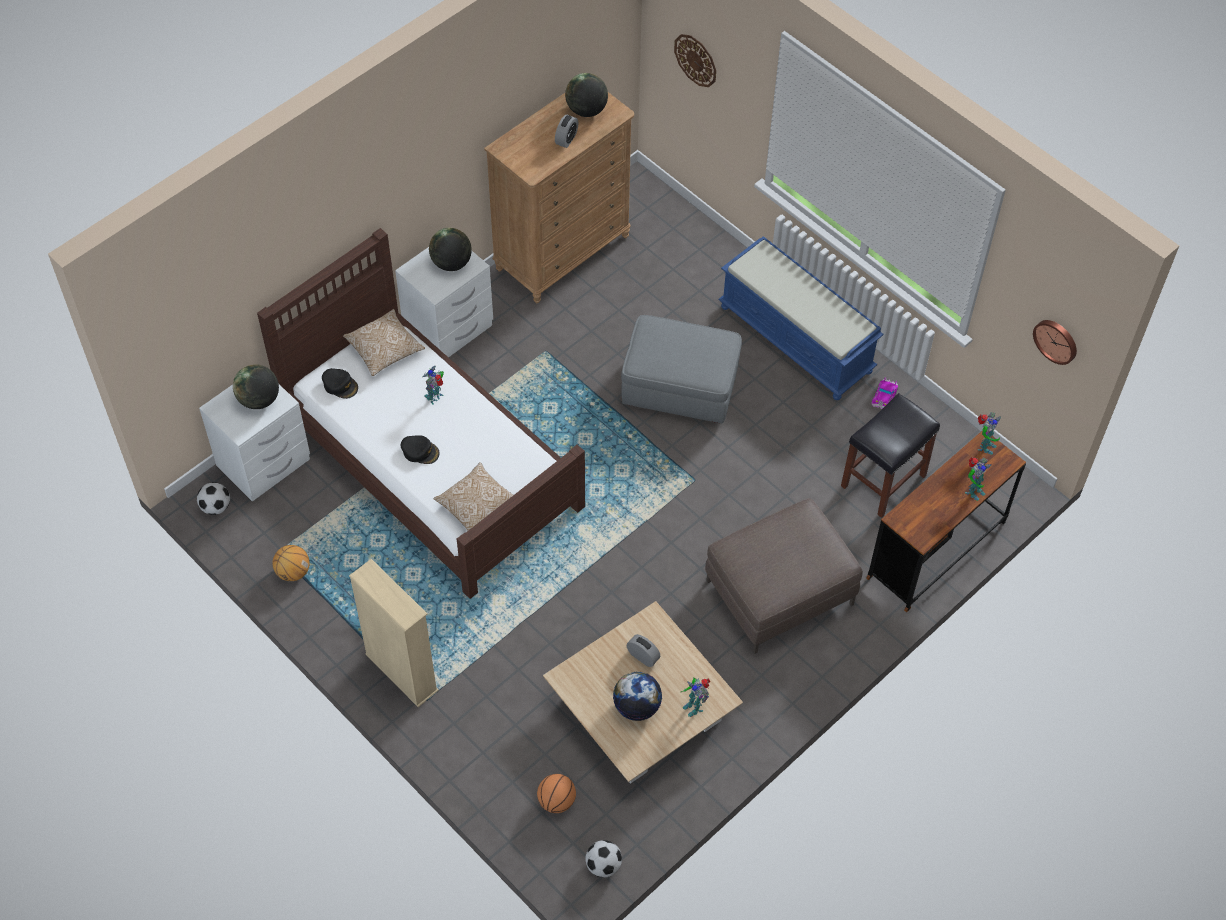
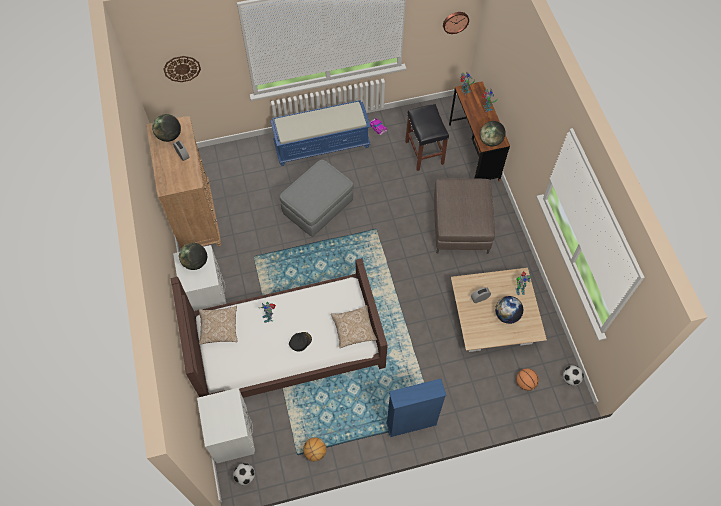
camera: 60 degrees left, 5 degrees up
globe [233,364,279,409] -> globe moved to [480,121,506,146]
black cap [322,368,358,399] -> none
beige bookcase [349,559,439,707] -> blue bookcase [386,379,447,437]

